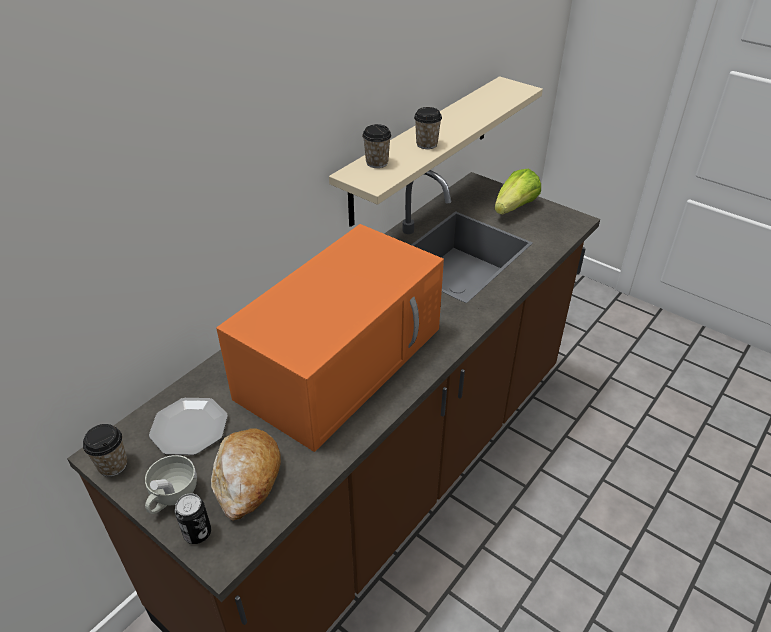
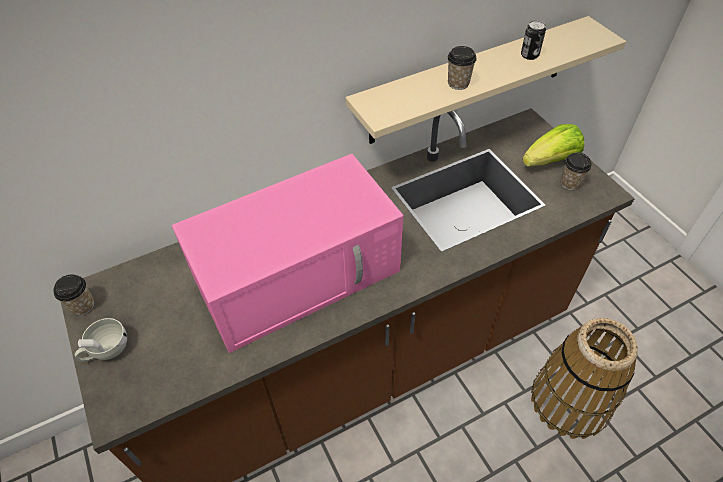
camera: 25 degrees right, 10 degrees up
plate [149,398,228,455] -> none
can [175,493,211,544] -> can moved to [521,20,546,60]
bread [211,428,281,521] -> none
orange microwave [216,224,444,452] -> pink microwave [172,154,403,353]
cup [362,124,391,168] -> cup moved to [561,153,591,190]
none -> basket [531,318,638,439]

